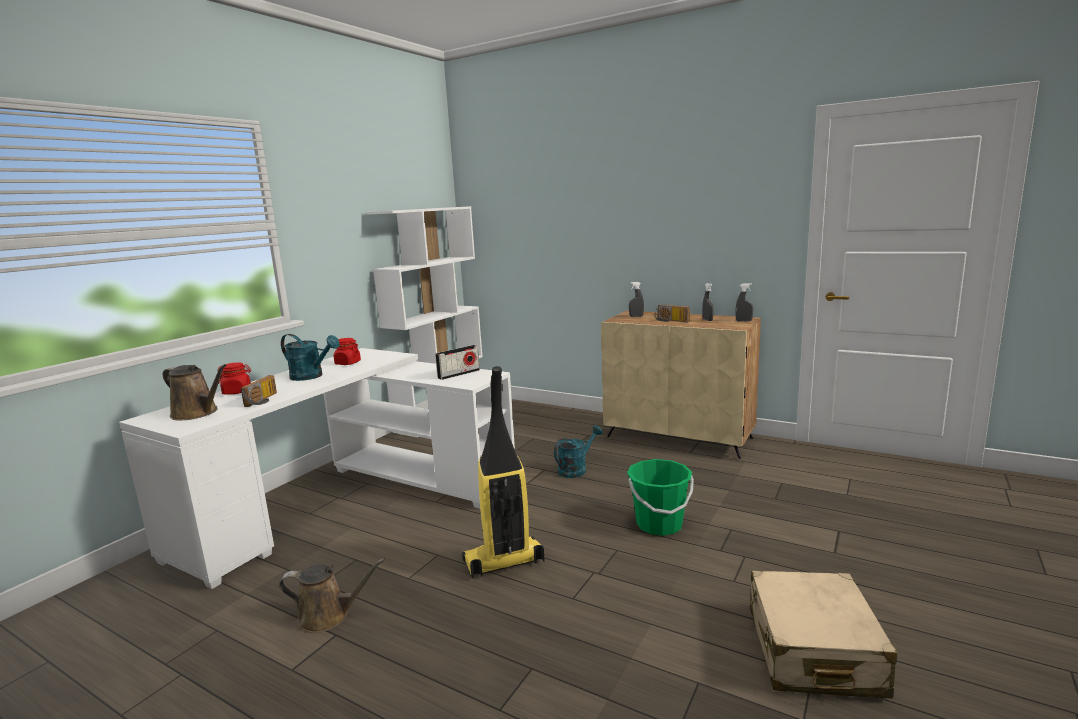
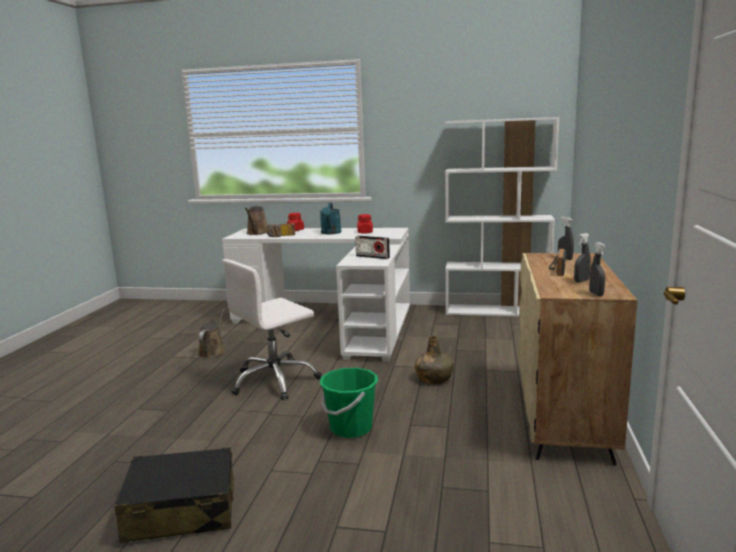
camera: 70 degrees right, 0 degrees up
brown watering can [279,559,385,633] -> brown watering can turned 150 degrees counterclockwise [198,309,226,358]
vacuum cleaner [462,366,545,578] -> white office chair [222,259,322,400]
turquoise watering can [554,425,603,478] -> green bottle [415,336,454,384]
beige suitcase [750,571,897,698] -> black suitcase [115,447,234,543]

